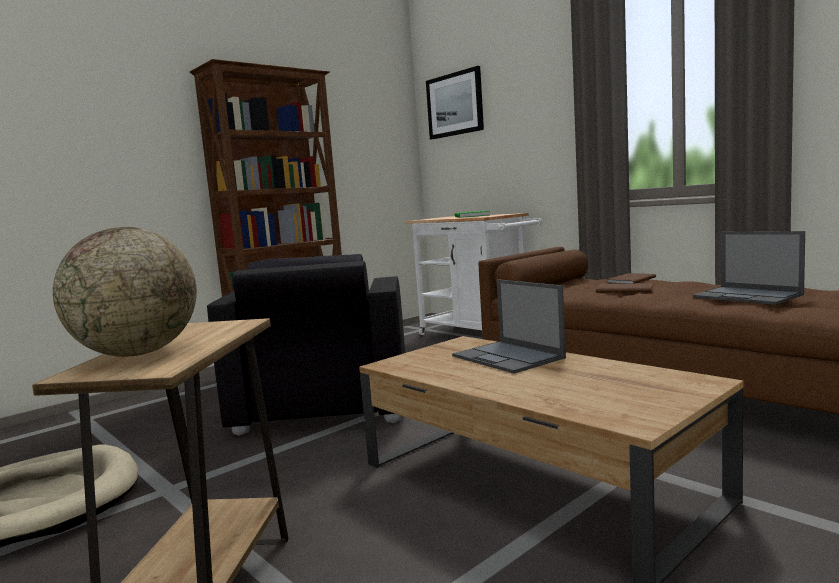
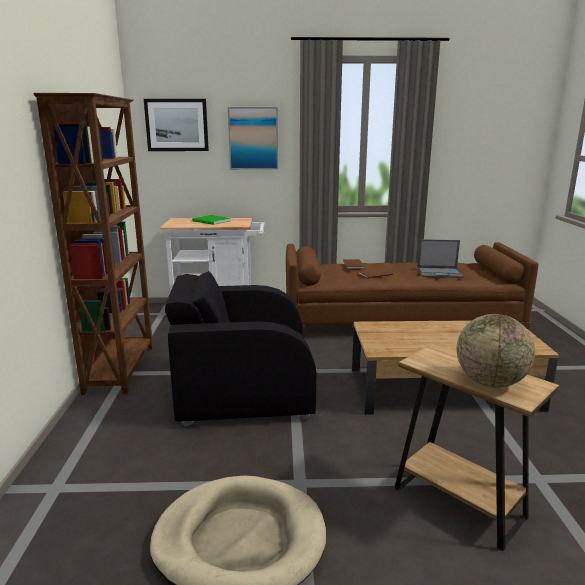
camera: 50 degrees left, 10 degrees up
black armchair [207,254,405,436] -> black armchair turned 135 degrees clockwise [165,271,317,426]
laptop [452,279,566,374] -> none
none -> picture [228,107,278,170]

